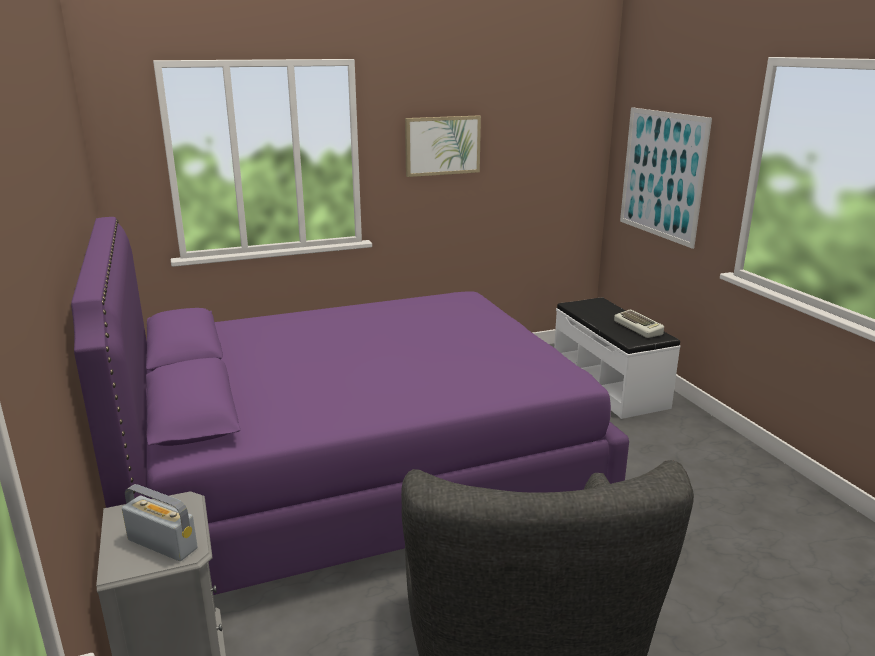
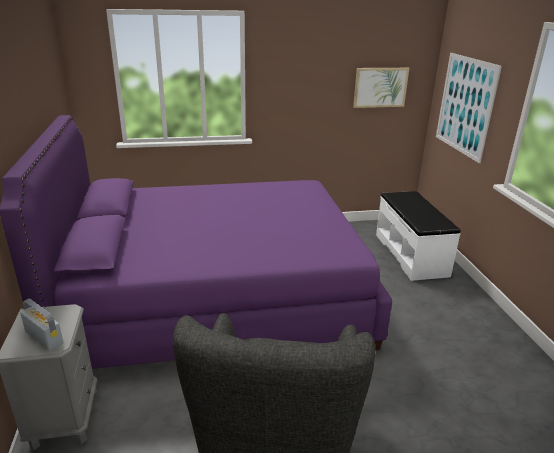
camera: 10 degrees right, 5 degrees up
picture [405,115,481,177] -> picture moved to [353,68,409,108]
keyboard [614,310,664,338] -> none

